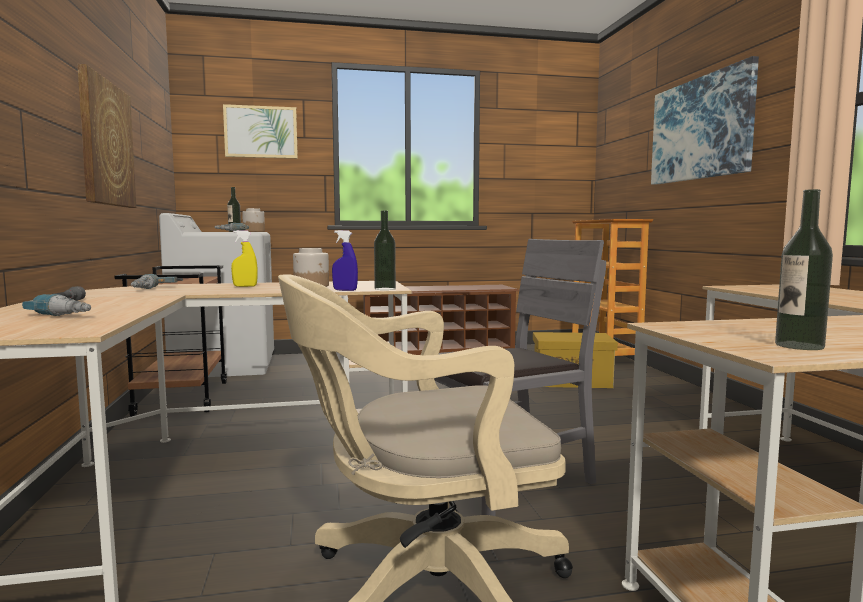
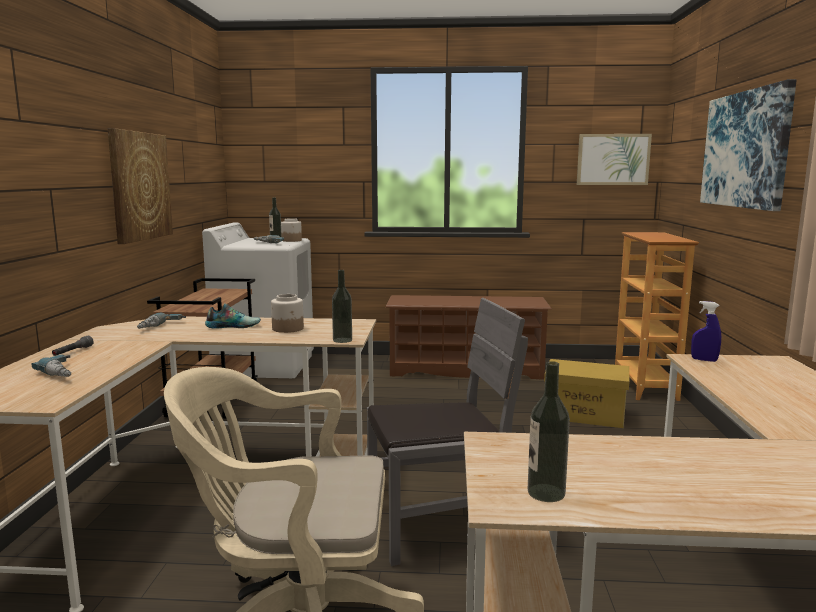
camera: 15 degrees right, 5 degrees up
picture [223,104,298,159] -> picture moved to [577,134,652,185]
yellow spray bottle [231,230,258,287] -> shoe [205,303,261,329]
blue spray bottle [332,230,358,291] -> blue spray bottle moved to [691,301,721,362]

